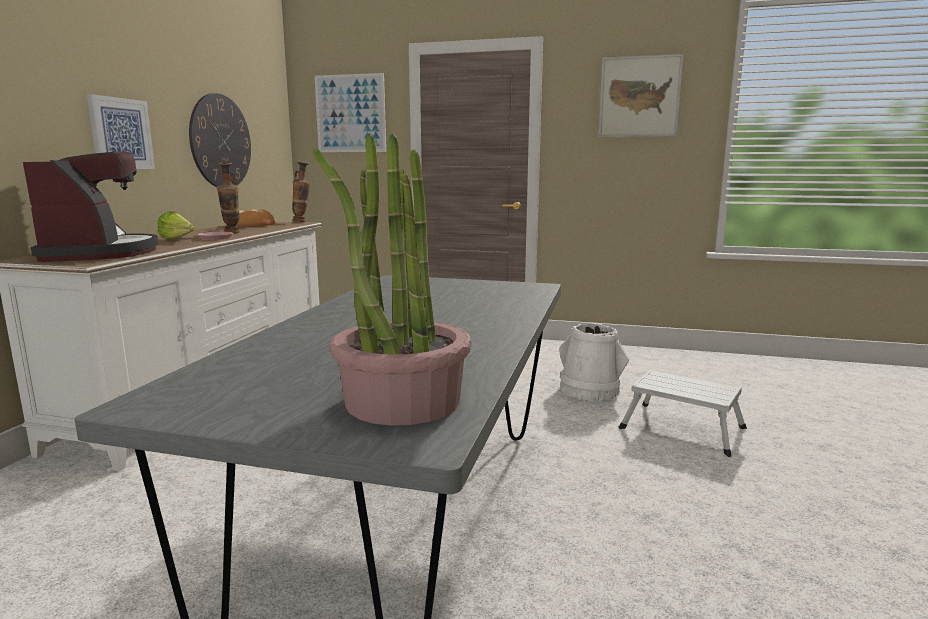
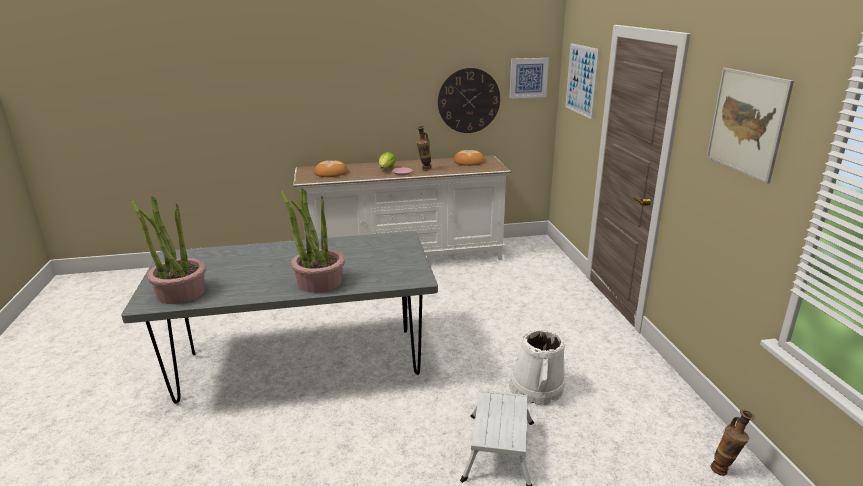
camera: 65 degrees right, 10 degrees up
coffee machine [23,151,159,262] -> bread [314,160,347,177]
picture [87,94,155,169] -> picture moved to [509,58,549,98]
vase [292,162,310,222] -> vase moved to [710,409,755,476]
none -> potted plant [280,188,345,293]

